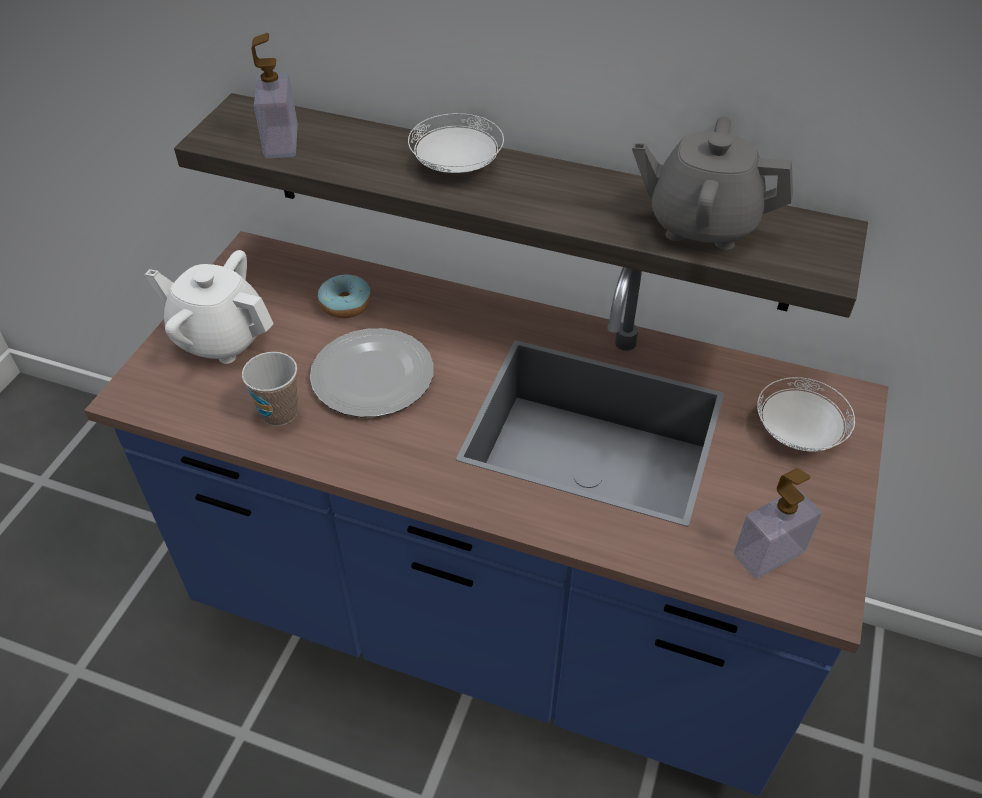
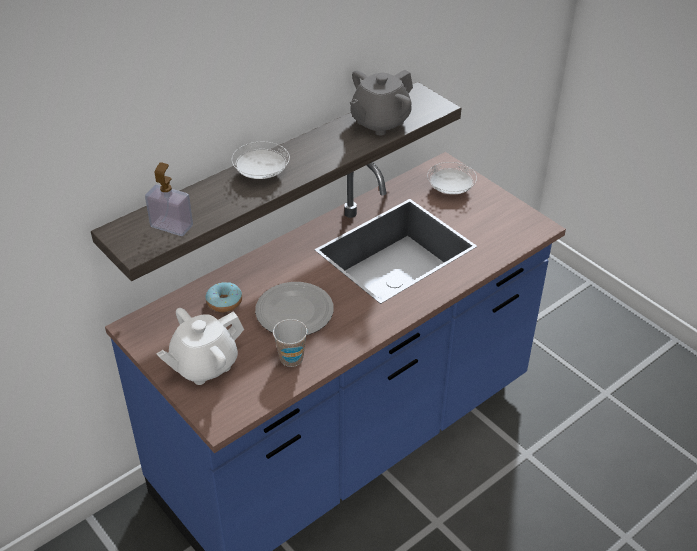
camera: 60 degrees left, 5 degrees down
soap dispenser [734,468,821,579] -> none

